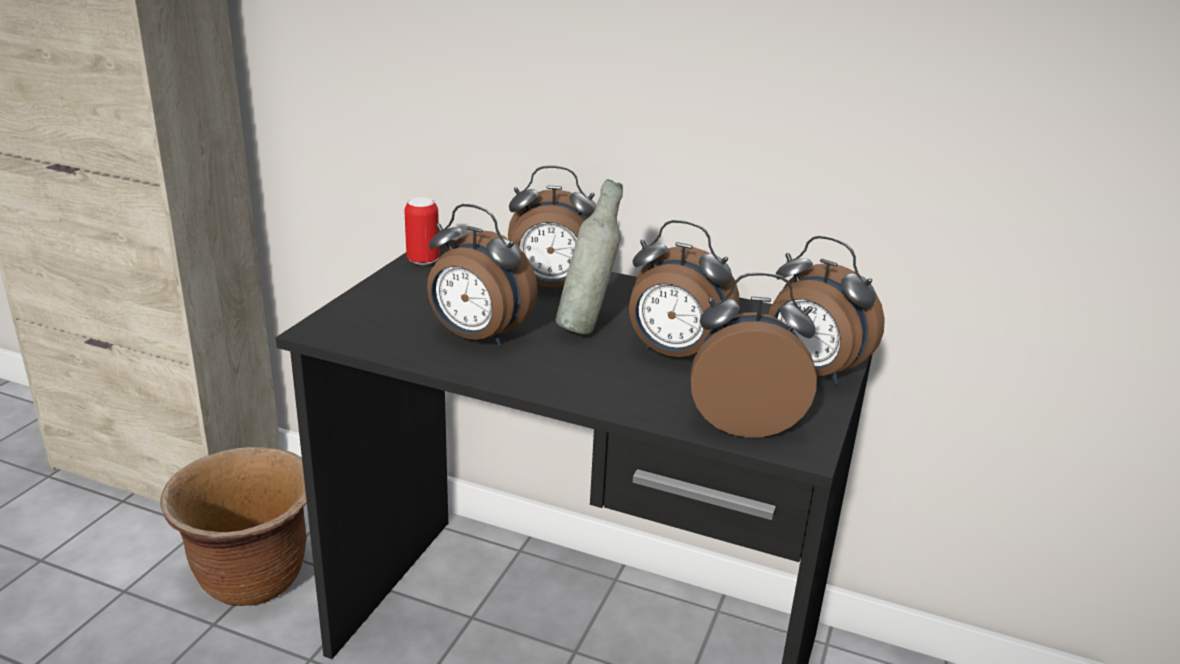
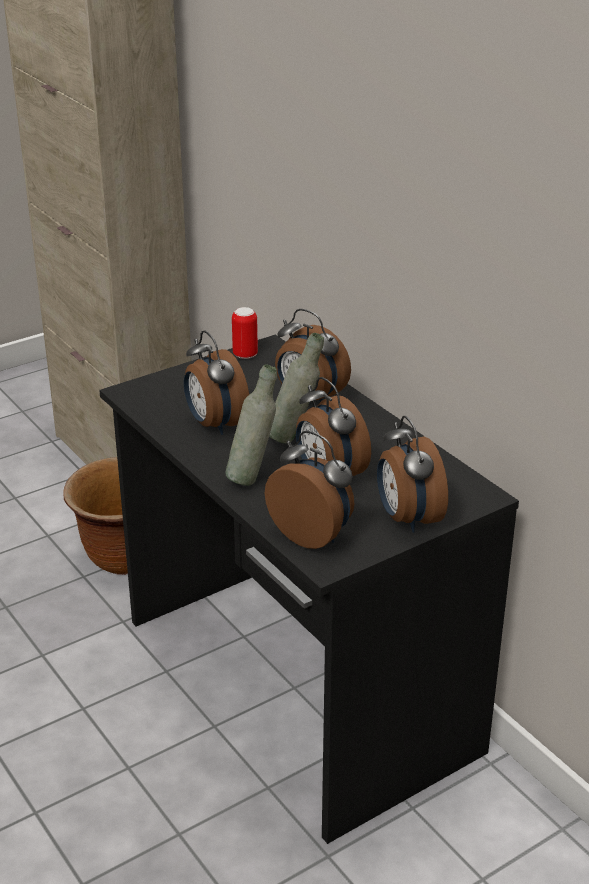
camera: 35 degrees right, 5 degrees up
none -> grey bottle [225,365,277,486]

